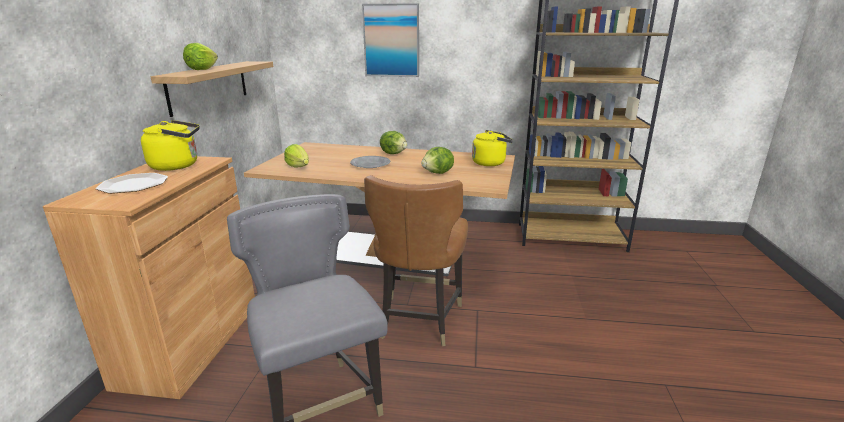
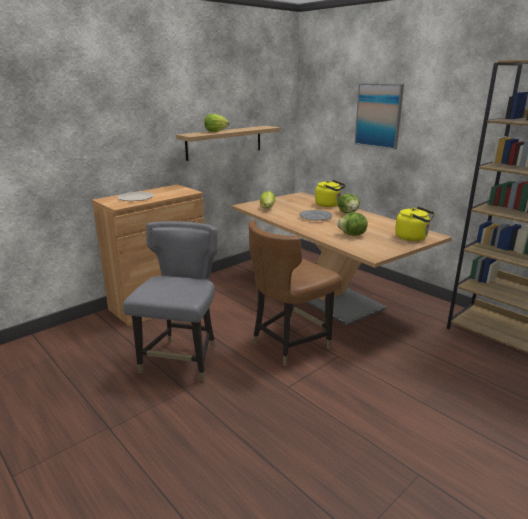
camera: 40 degrees right, 0 degrees up
yellow kettle [141,120,200,171] -> yellow kettle moved to [315,180,346,207]

